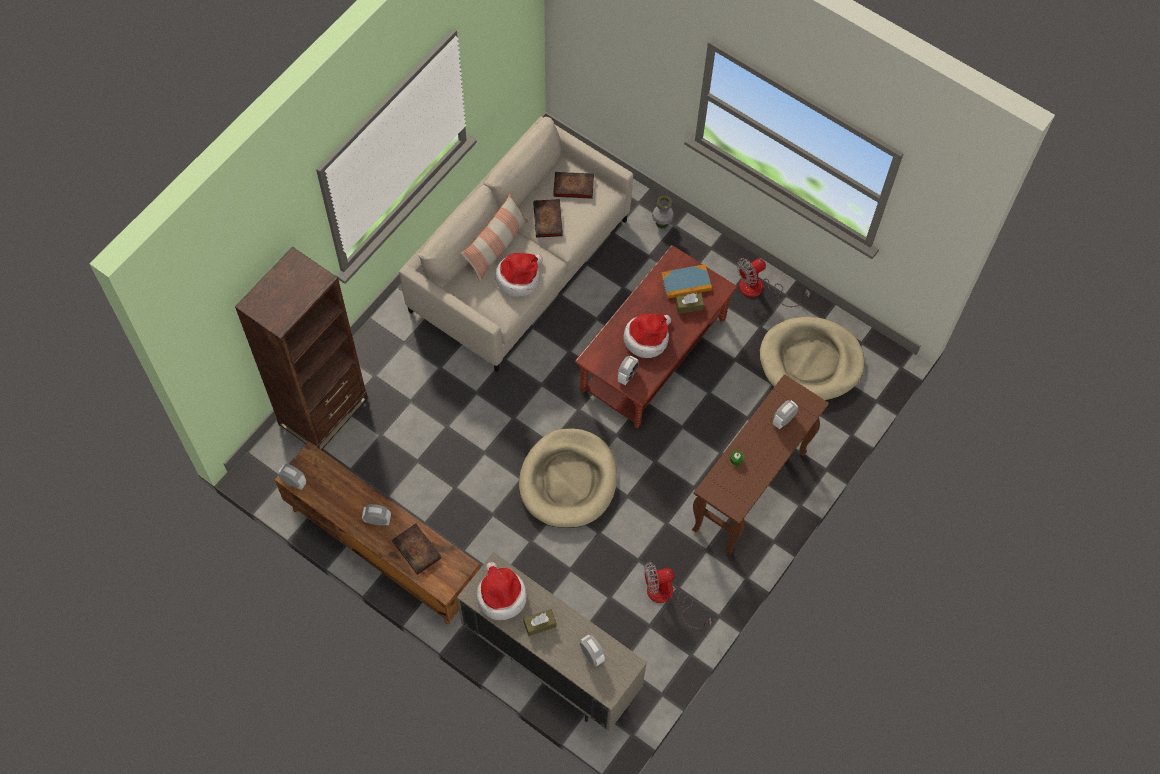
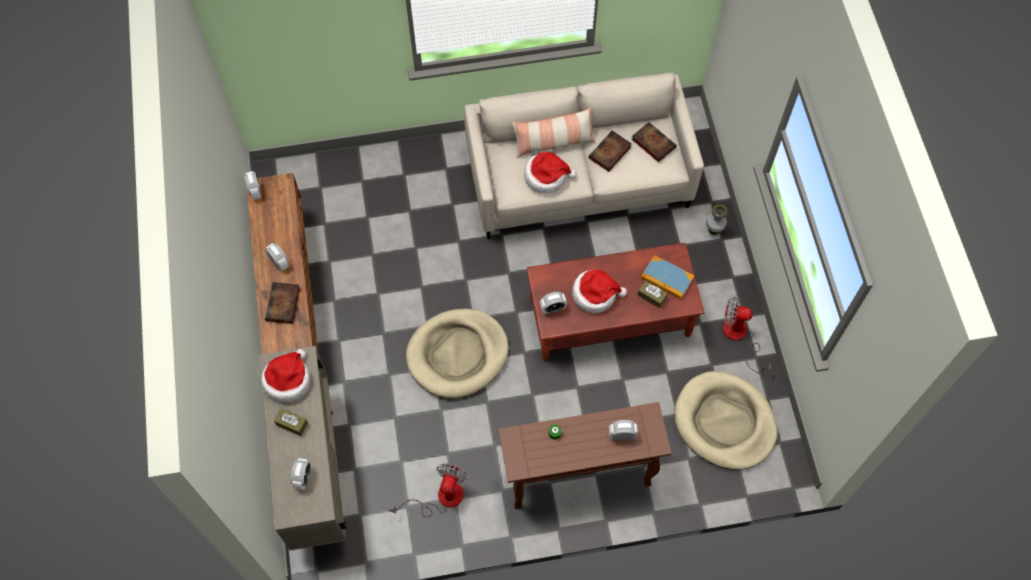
camera: 45 degrees right, 0 degrees up
brown bookcase [235,247,368,450] -> none
fan [644,562,712,629] -> fan turned 75 degrees clockwise [389,464,468,517]

